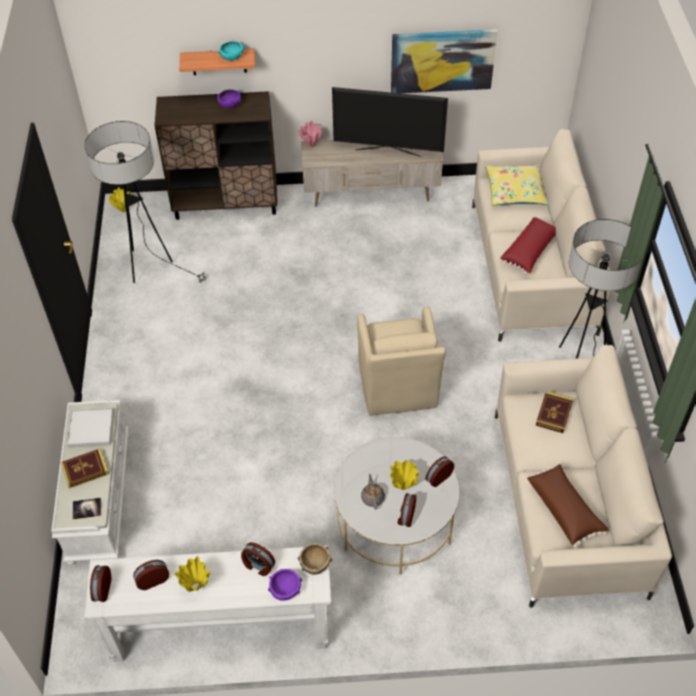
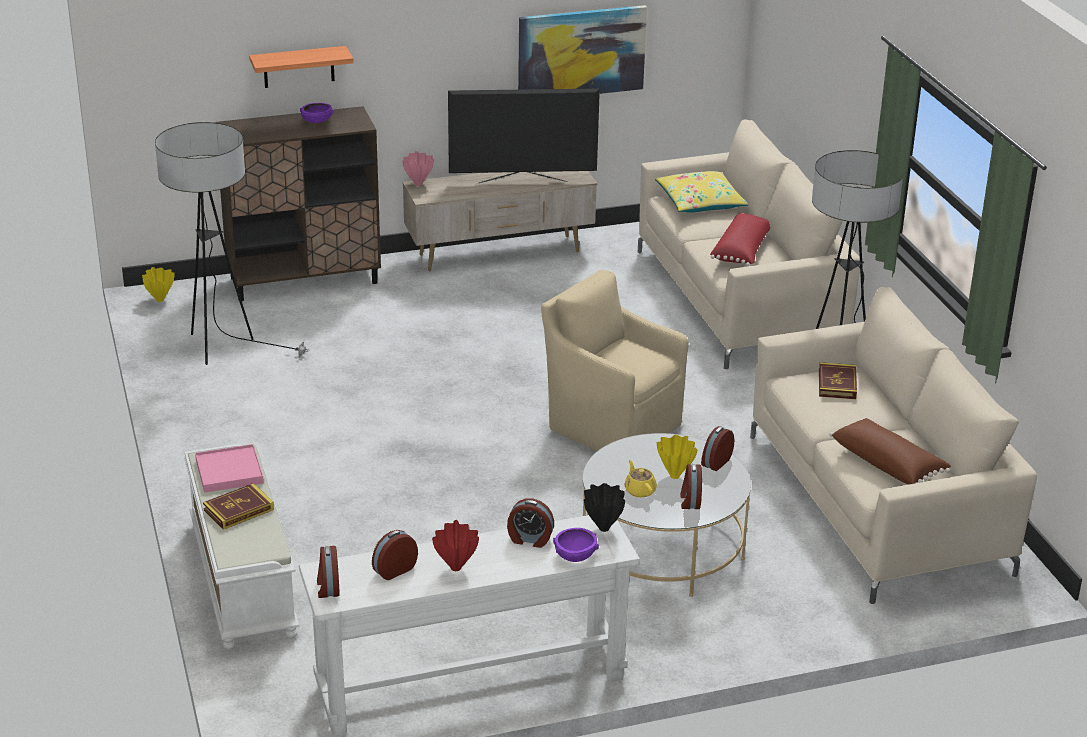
camera: 15 degrees left, 20 degrees down
white tray [67,407,114,448] -> pink tray [195,444,264,493]
book [73,498,101,519] -> none
yellow vase [175,556,210,592] -> red vase [432,520,479,571]
turquoise bowl [218,41,245,61] -> none
brown bowl [298,543,332,575] -> black vase [584,483,625,532]
beige armchair [357,306,446,416] -> beige armchair turned 150 degrees clockwise [541,270,689,451]
grey teapot [361,474,385,509] -> yellow teapot [624,460,657,497]

